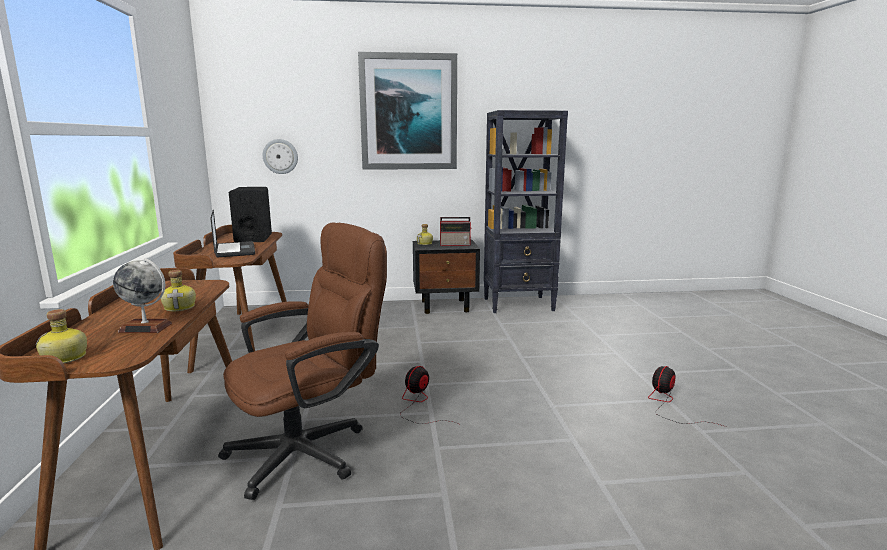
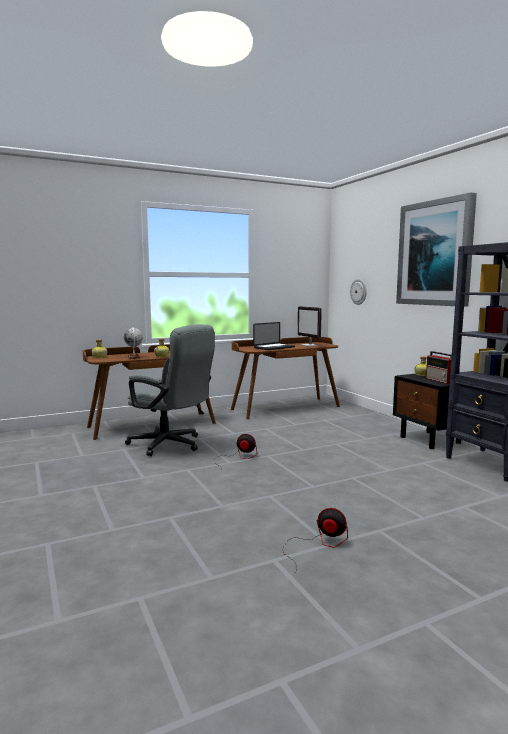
camera: 70 degrees right, 5 degrees down
brown office chair [218,222,387,500] -> grey office chair [125,324,215,456]
black speaker [229,187,272,242] -> monitor [298,306,322,347]

